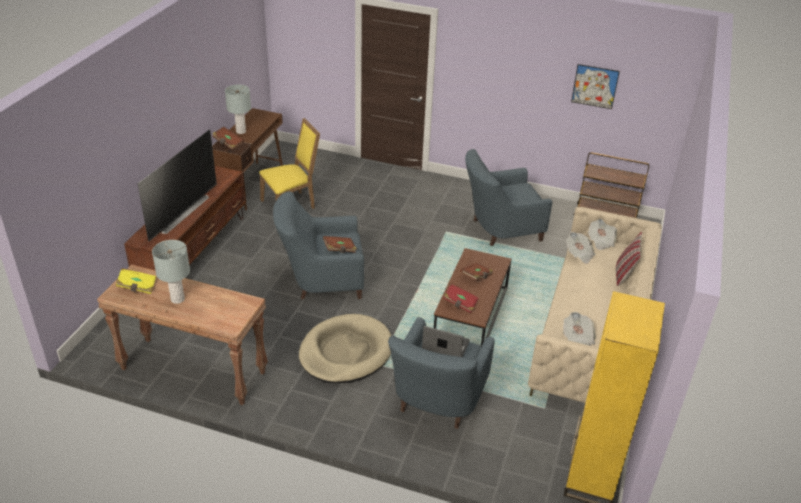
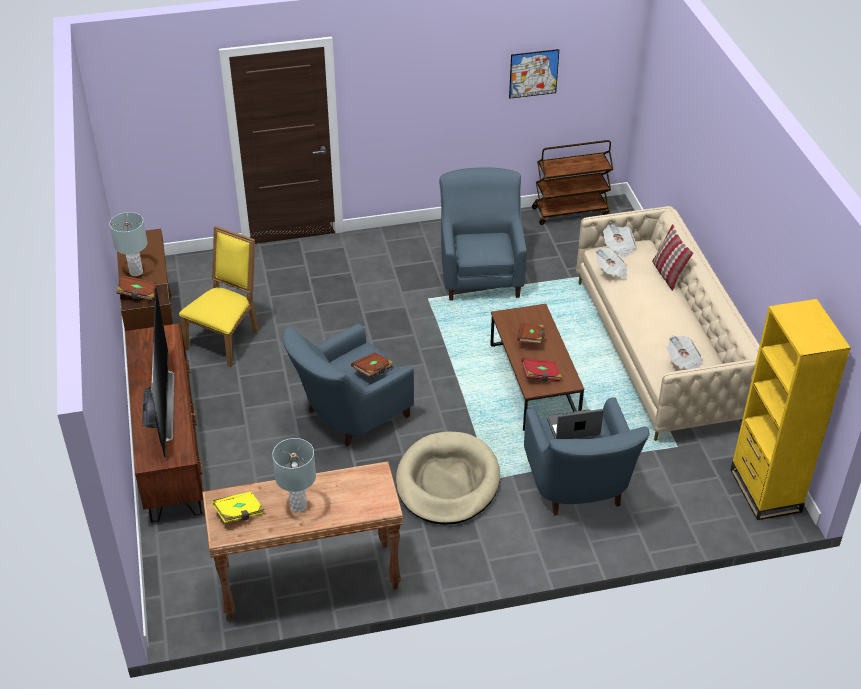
camera: 30 degrees left, 5 degrees up
blue armchair [465,149,552,246] -> blue armchair turned 135 degrees clockwise [439,167,527,301]

